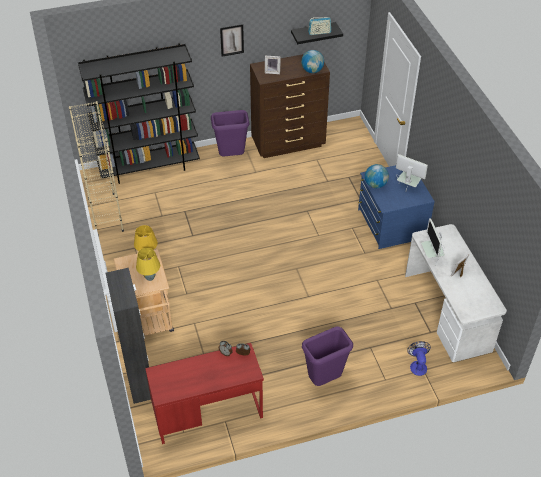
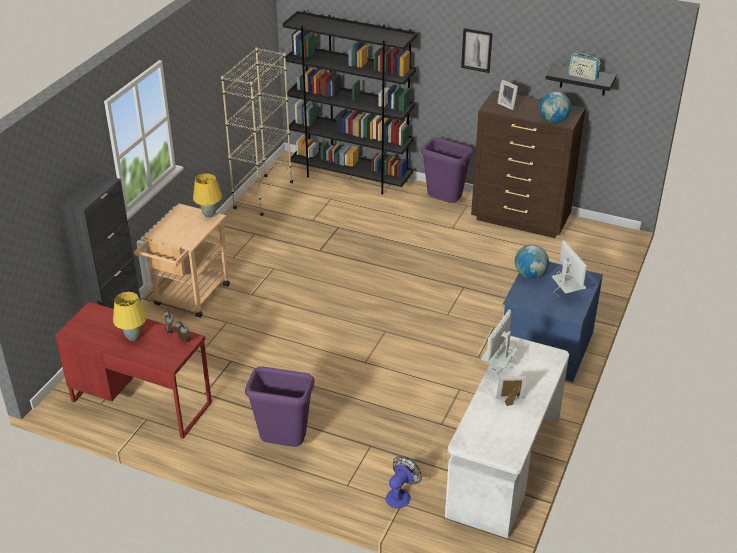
camera: 40 degrees right, 10 degrees down
yellow table lamp [136,248,160,281] -> yellow table lamp moved to [113,292,147,341]

